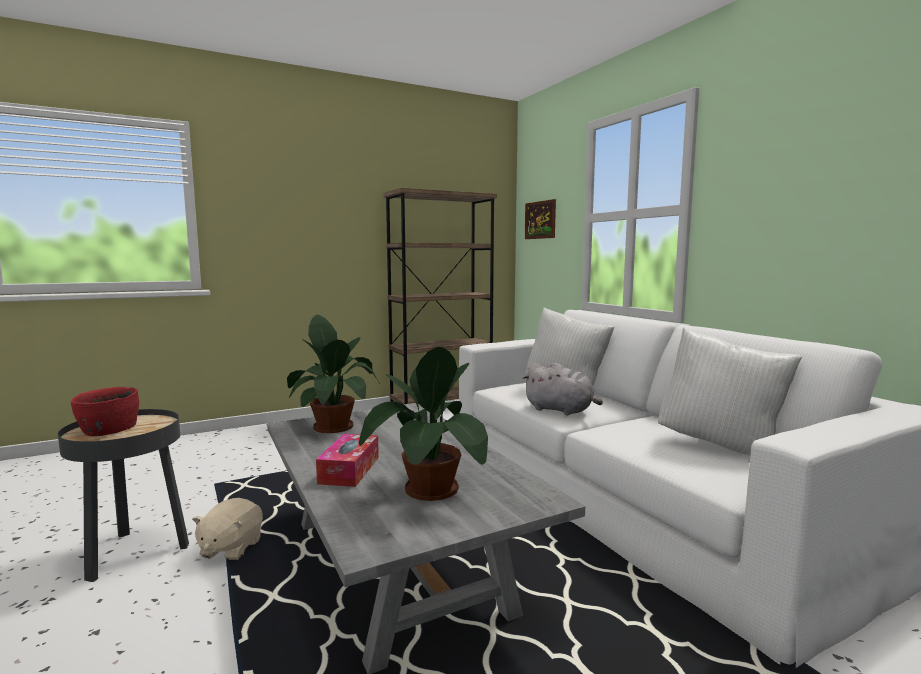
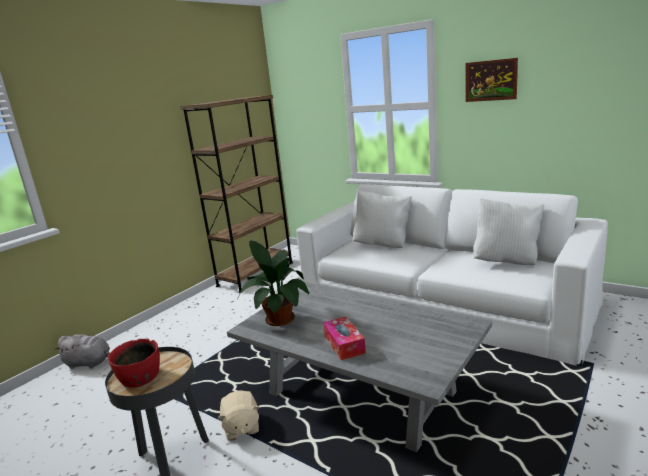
camera: 25 degrees left, 10 degrees up
potted plant [359,347,488,501] -> none
grey plush toy [522,363,603,416] -> grey plush toy moved to [54,334,110,369]
picture [525,199,556,239] -> picture moved to [465,58,518,102]

